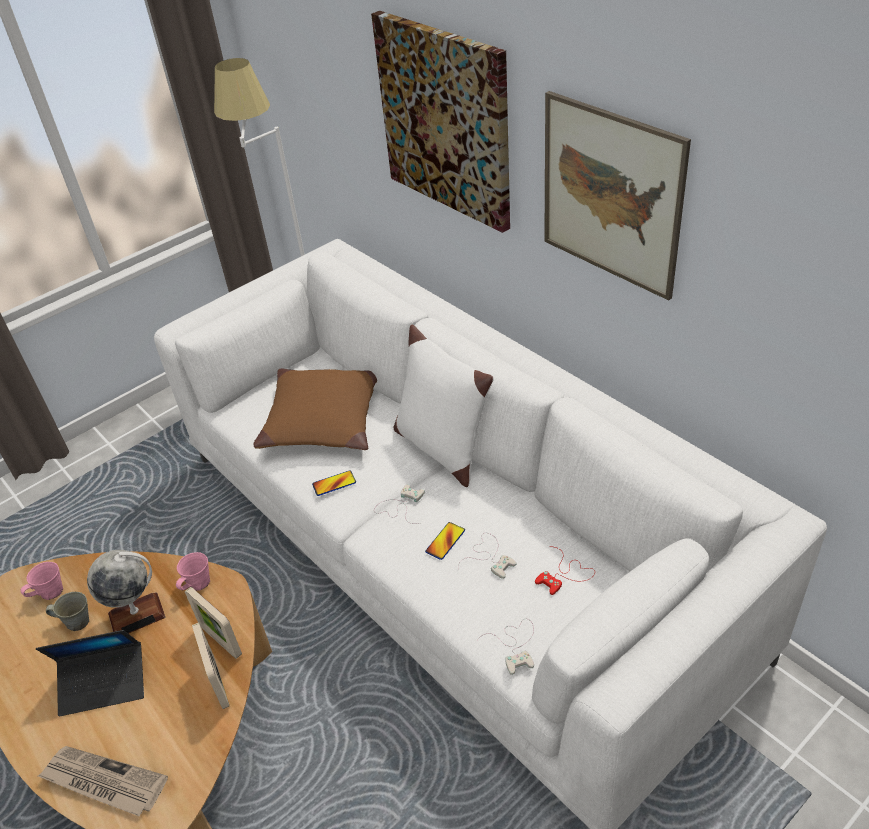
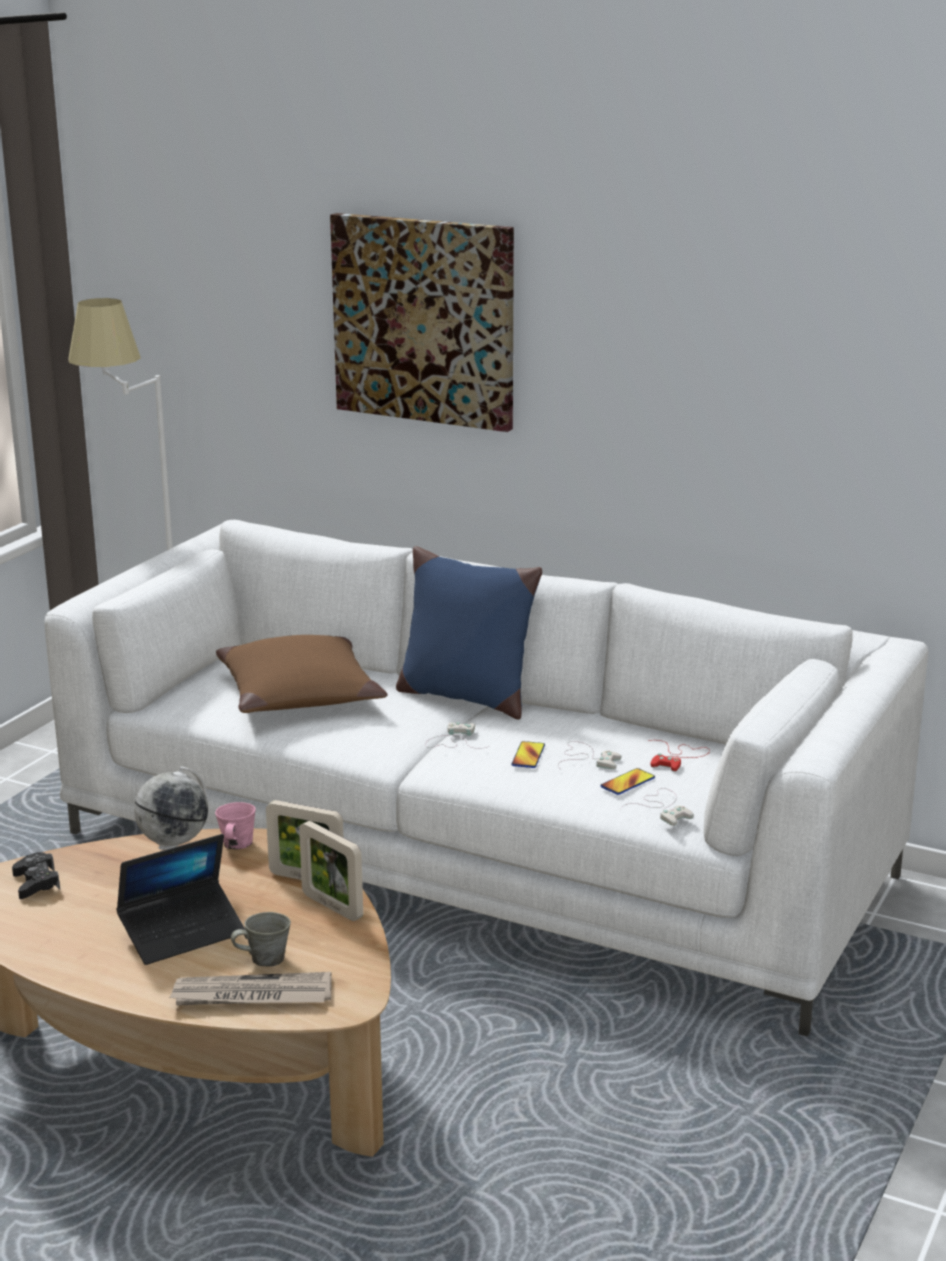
camera: 25 degrees left, 20 degrees down
pink mug [20,562,63,600] -> black game controller [12,852,60,899]
grey mug [46,592,89,631] -> grey mug moved to [231,912,291,967]
phone [312,471,356,496] -> phone moved to [600,768,655,795]
white pillow [394,324,494,487] -> blue pillow [396,546,542,720]
picture [544,91,691,300] -> none

